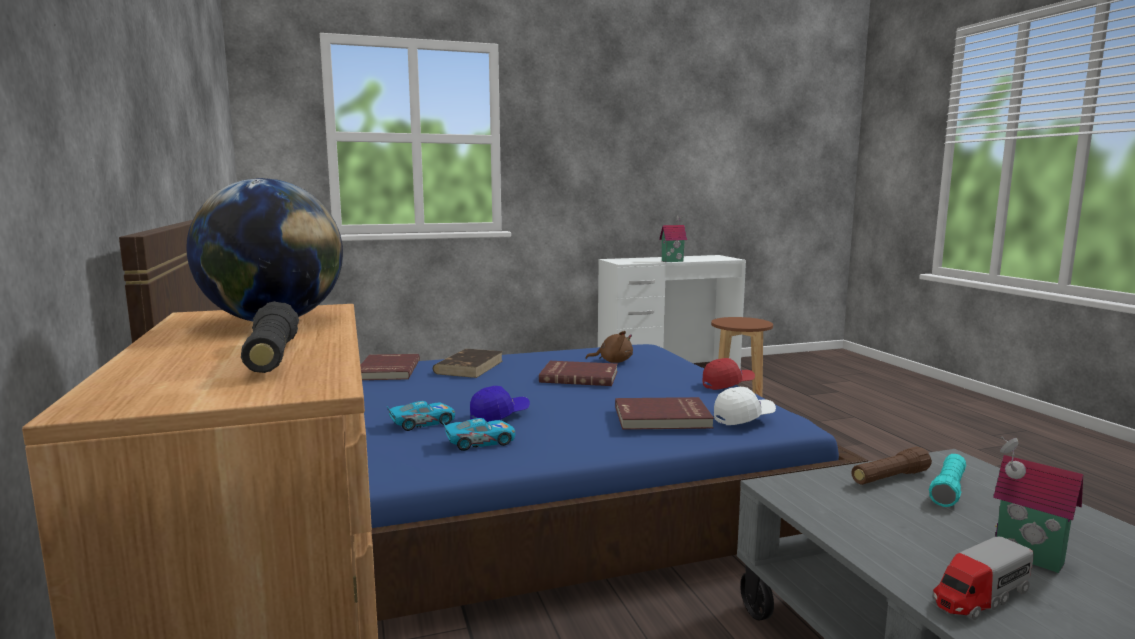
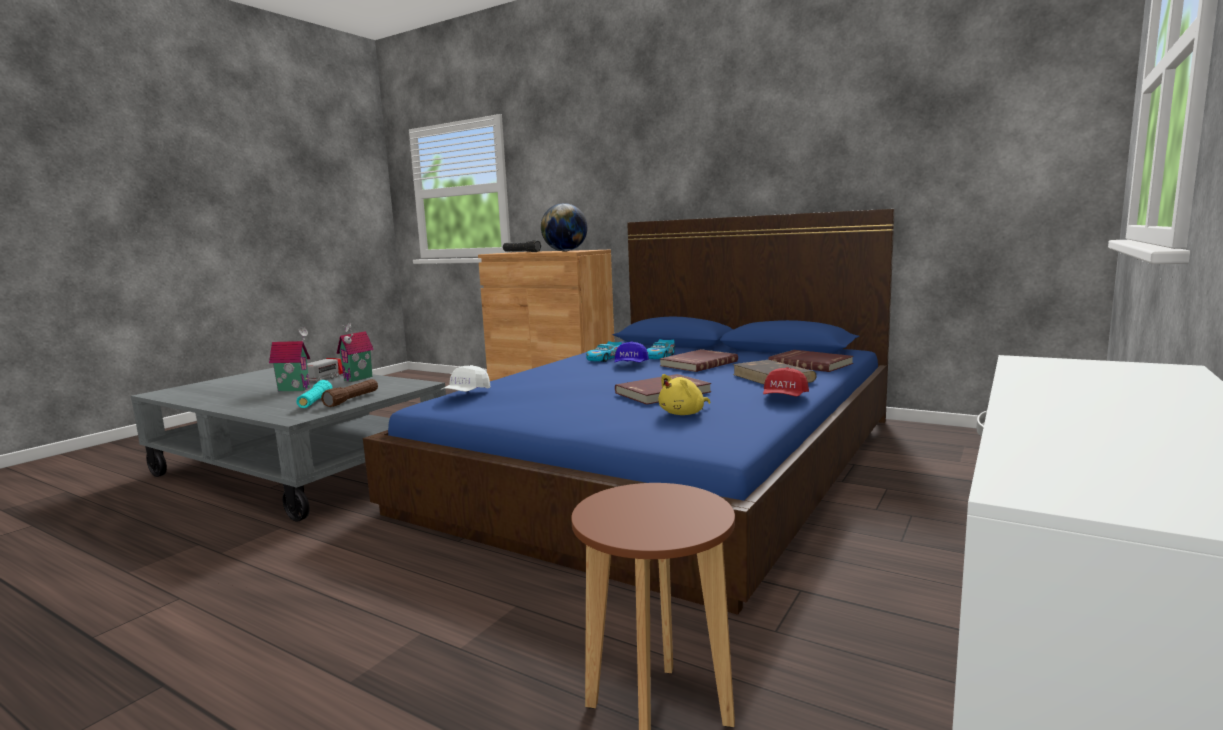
camera: 140 degrees right, 0 degrees up
brown plush toy [585,331,633,363] -> yellow plush toy [658,374,710,415]
red book [615,397,714,430] -> red book moved to [660,349,738,372]
toy house [659,215,687,262] -> toy house moved to [336,323,374,382]
red cap [703,358,755,390] -> red cap moved to [763,367,809,397]

